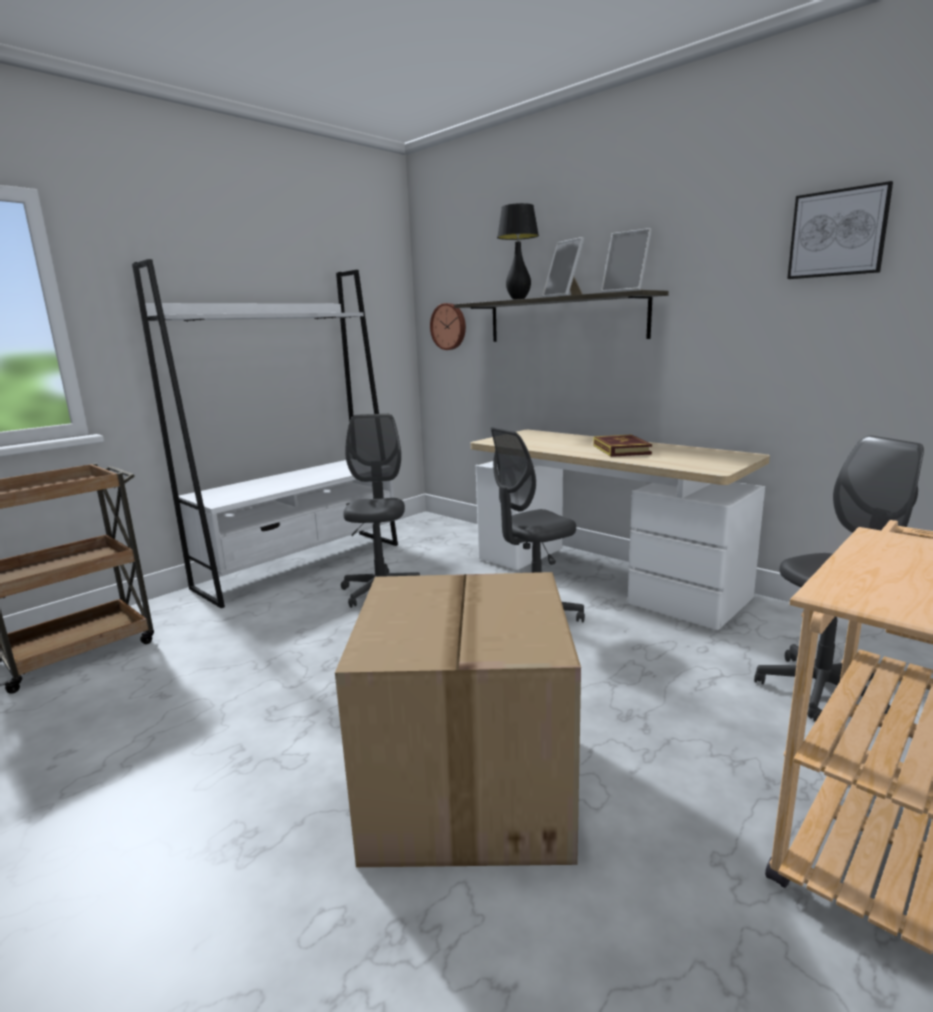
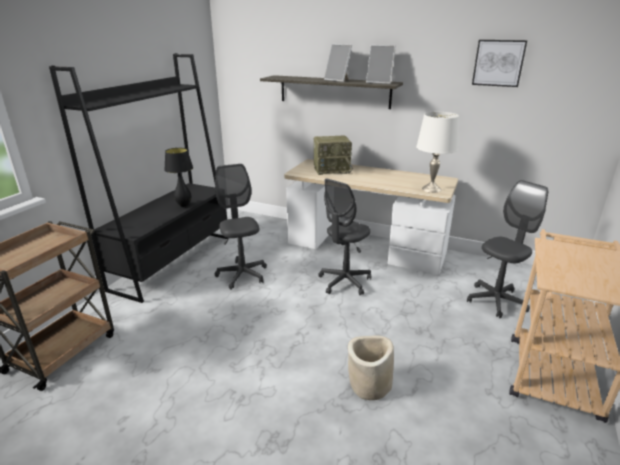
camera: 20 degrees left, 10 degrees up
white bookcase [132,259,398,608] -> black bookcase [49,53,229,303]
cardboard box [335,572,581,867] -> beige planter [348,336,394,400]
wall clock [430,303,466,350] -> none
black table lamp [497,203,539,300] -> black table lamp moved to [164,148,193,207]
book [593,434,652,457] -> none
none -> radio [314,135,353,175]
none -> white table lamp [416,112,459,193]

